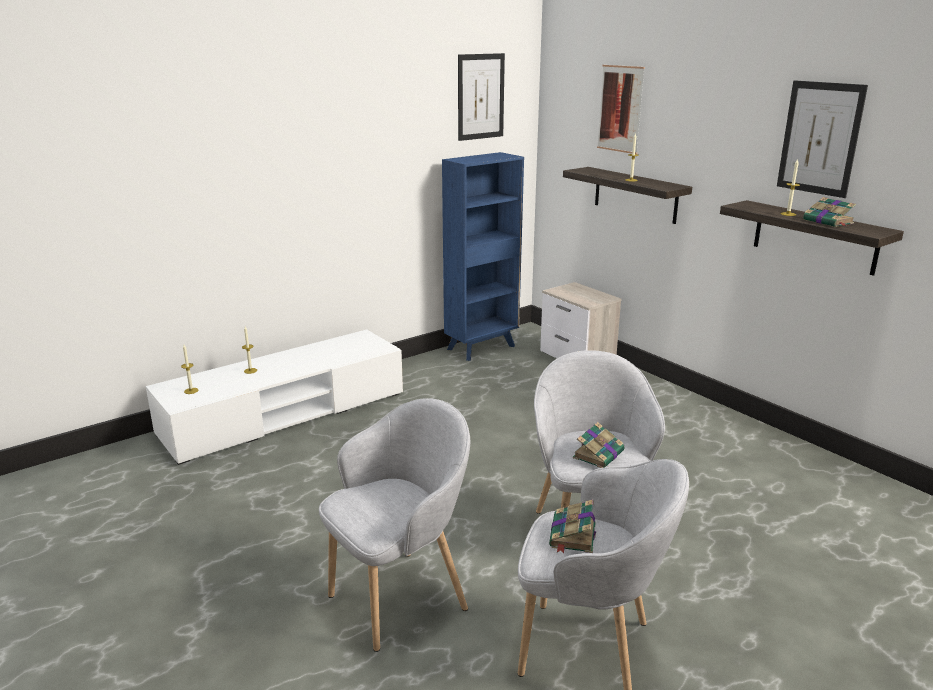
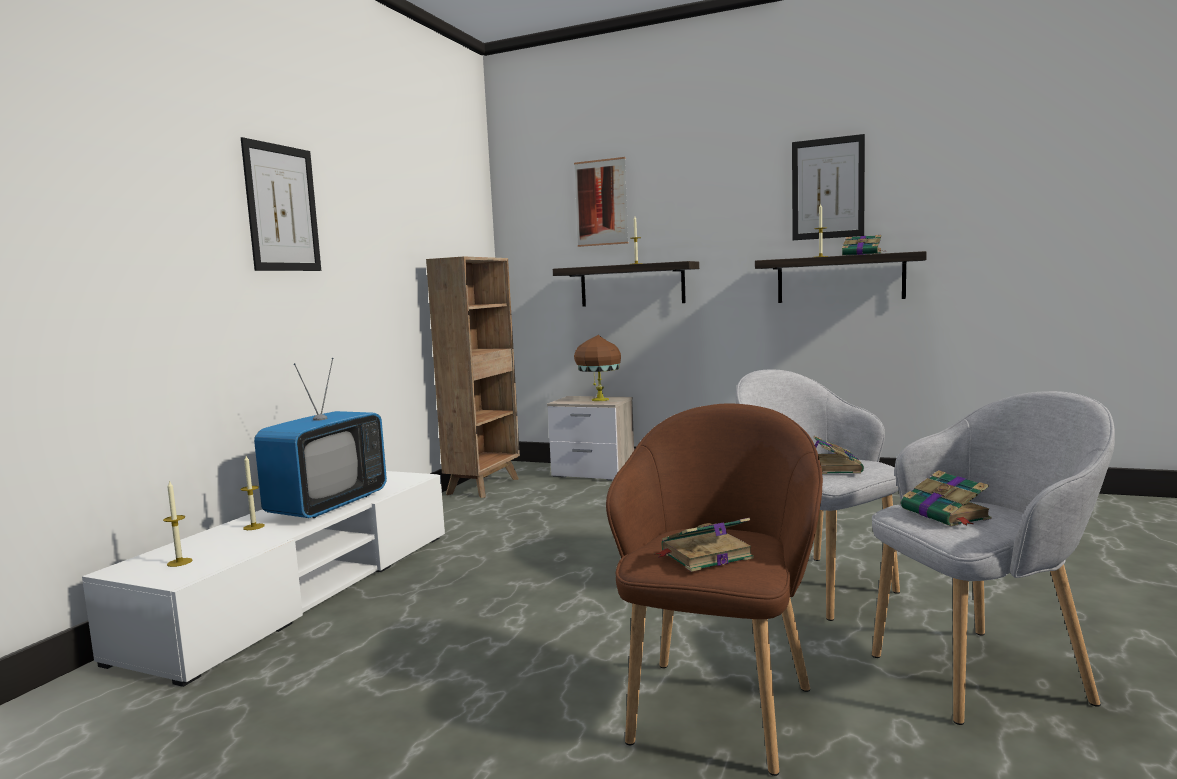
camera: 30 degrees left, 15 degrees down
grey armchair [319,398,470,652] -> brown armchair [606,403,823,776]
blue bookcase [442,152,524,361] -> brown bookcase [426,257,520,498]
picture [458,53,505,141] -> picture moved to [241,137,321,271]
none -> television [254,358,387,518]
none -> brown table lamp [574,335,621,401]
none -> book [654,518,754,572]

